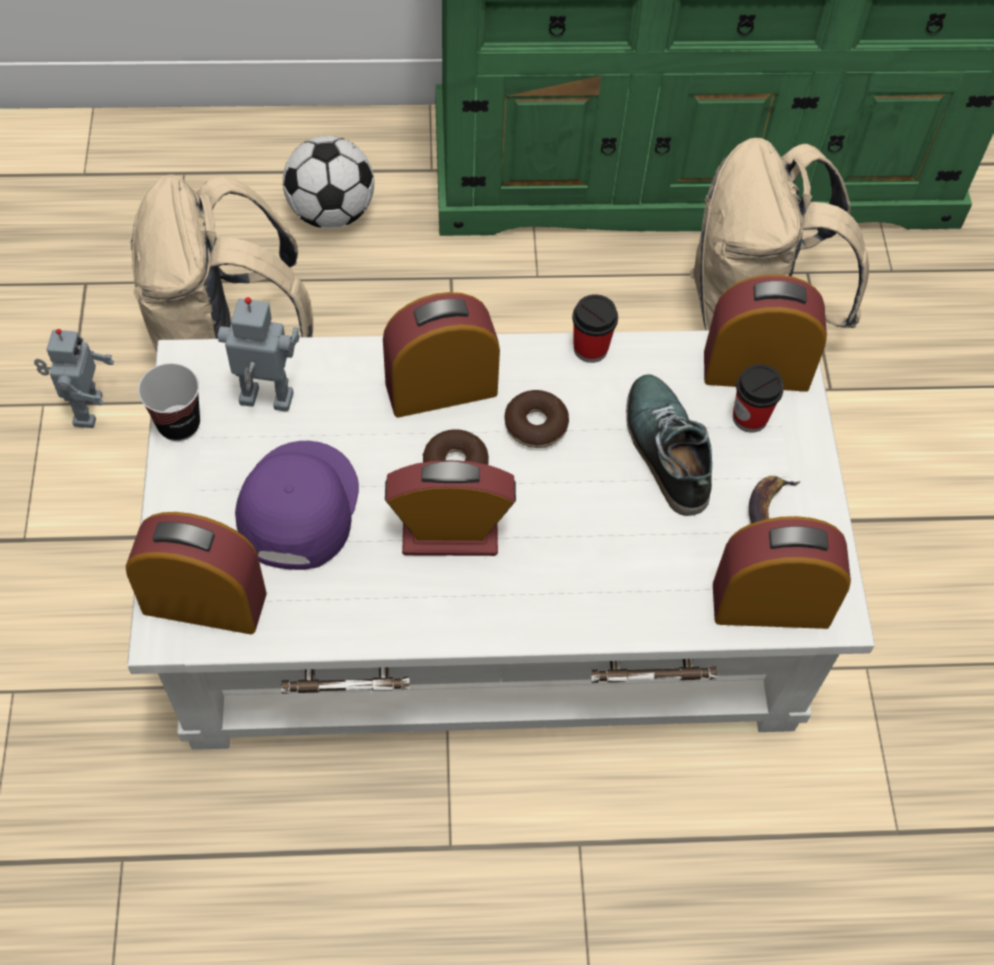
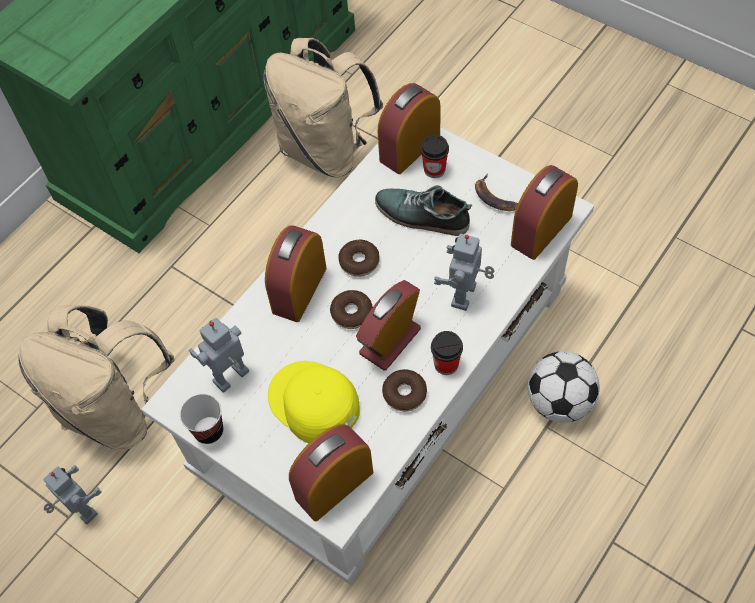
camera: 45 degrees left, 0 degrees up
purple cap [235,441,359,570] -> yellow cap [268,361,360,443]
football [283,136,374,229] -> football moved to [527,351,600,423]
cup [572,294,618,363] -> cup moved to [431,331,463,375]
none -> donut [382,369,427,412]
none -> toy robot [434,234,495,311]

